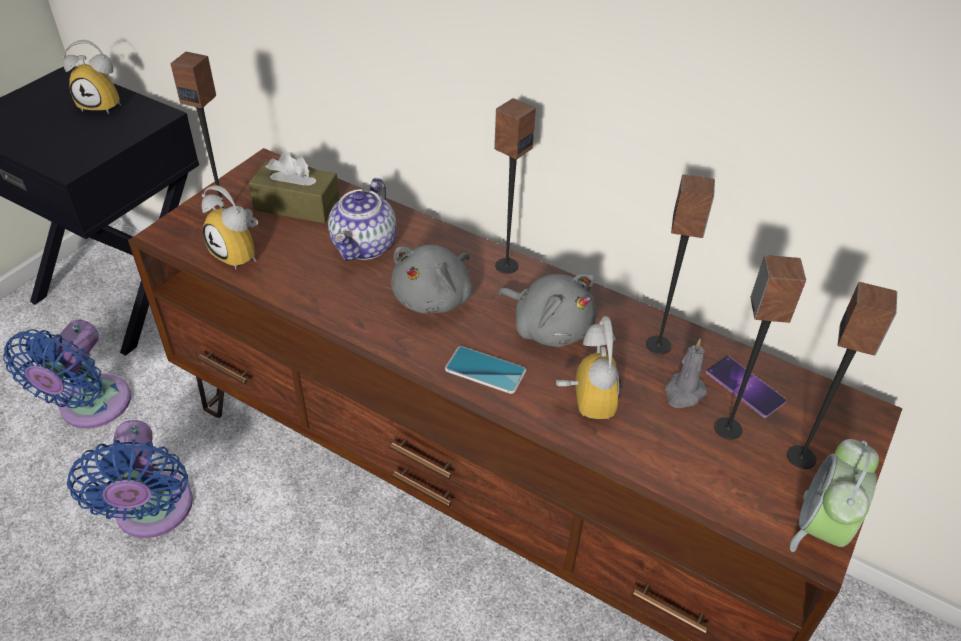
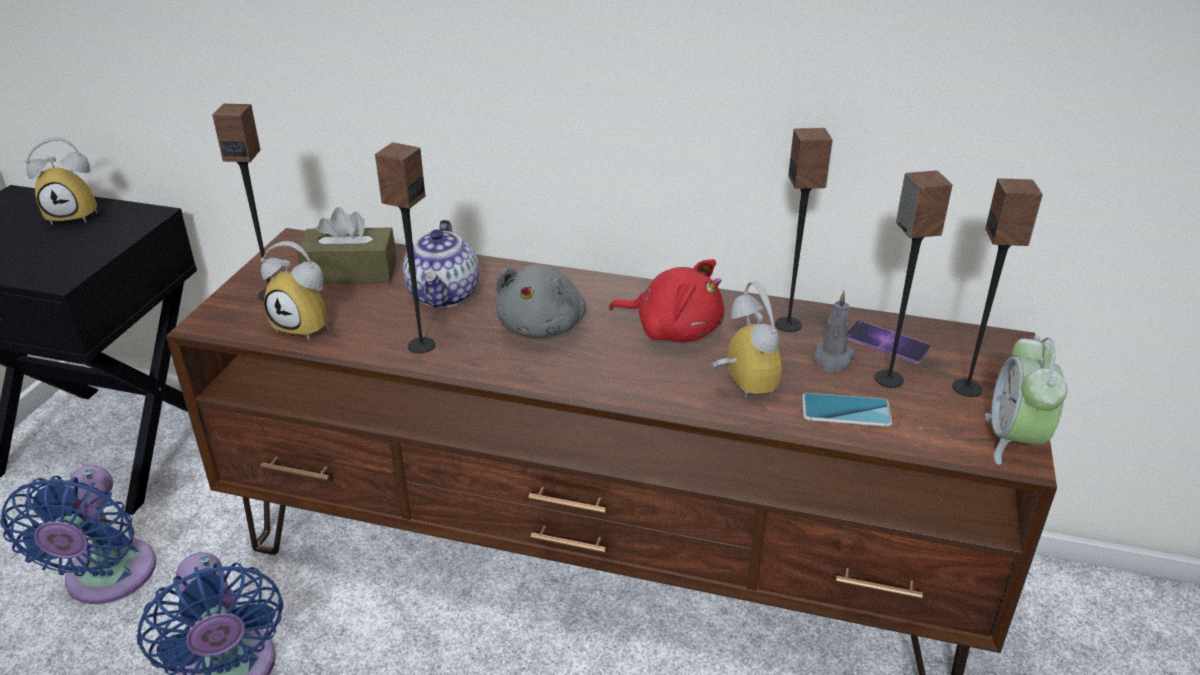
camera: 15 degrees left, 10 degrees down
phone [445,346,526,394] -> phone moved to [802,393,892,427]
speaker [494,98,536,274] -> speaker moved to [375,143,435,353]
grey plush toy [498,274,596,347] -> red plush toy [609,259,724,342]

